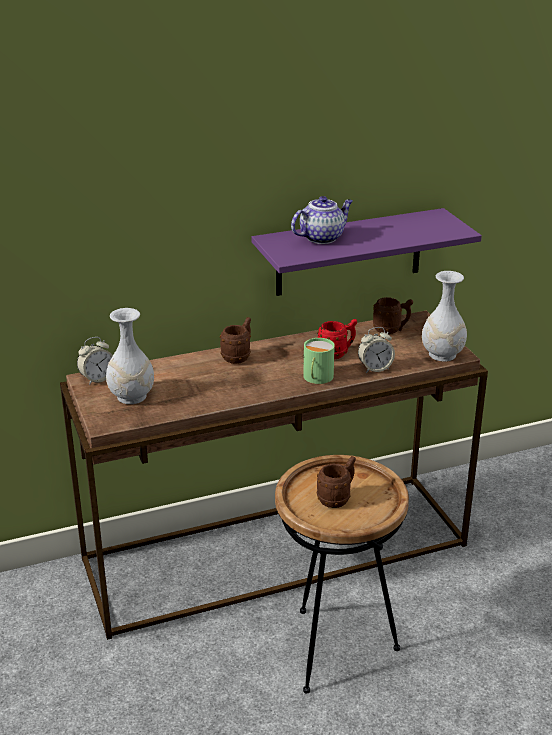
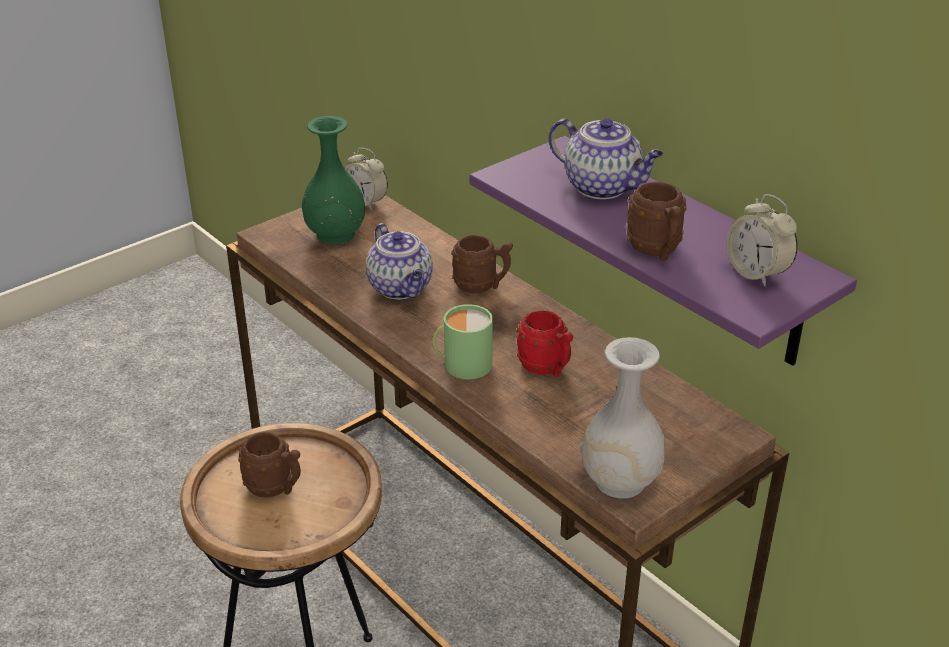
camera: 70 degrees right, 5 degrees up
white vase [106,308,154,404] -> green vase [302,116,365,245]
alarm clock [358,327,395,373] -> alarm clock moved to [726,194,798,287]
brown mug [373,297,413,334] -> brown mug moved to [627,182,687,261]
none -> teapot [366,223,433,299]

